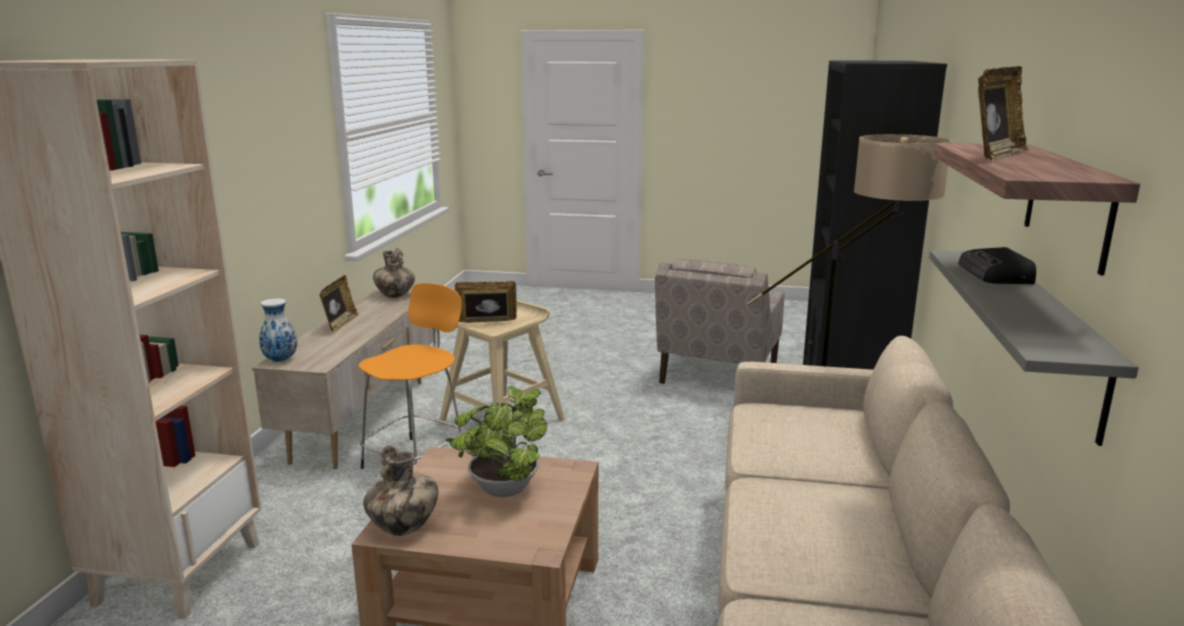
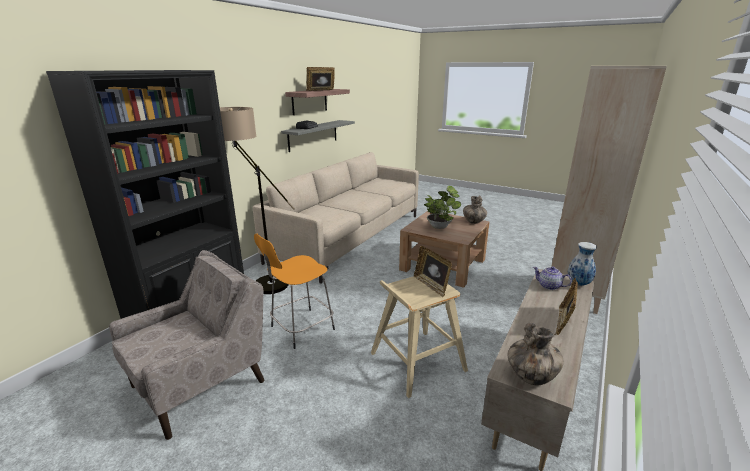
camera: 160 degrees left, 5 degrees up
orange stool [358,283,463,469] -> orange stool moved to [254,234,335,349]
picture frame [455,281,517,323] -> picture frame turned 45 degrees clockwise [414,246,452,297]
none -> teapot [533,267,572,290]

